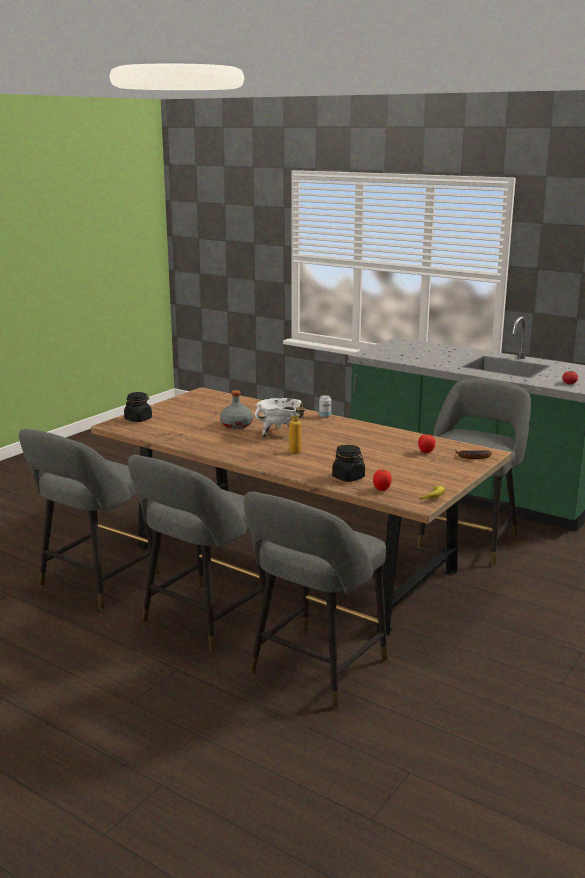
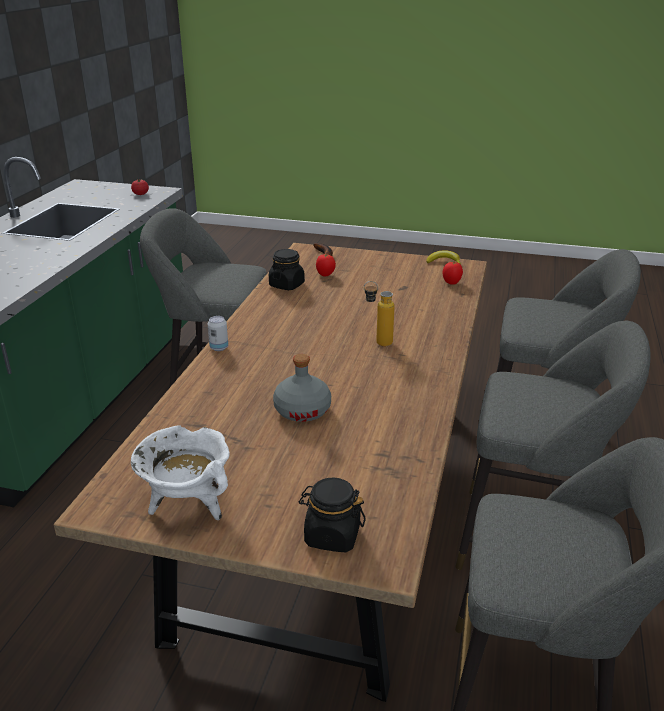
camera: 110 degrees left, 10 degrees up
white cooking pot [255,398,302,438] -> white cooking pot moved to [131,425,230,520]
black jar [332,445,365,482] -> black jar moved to [269,249,305,290]

